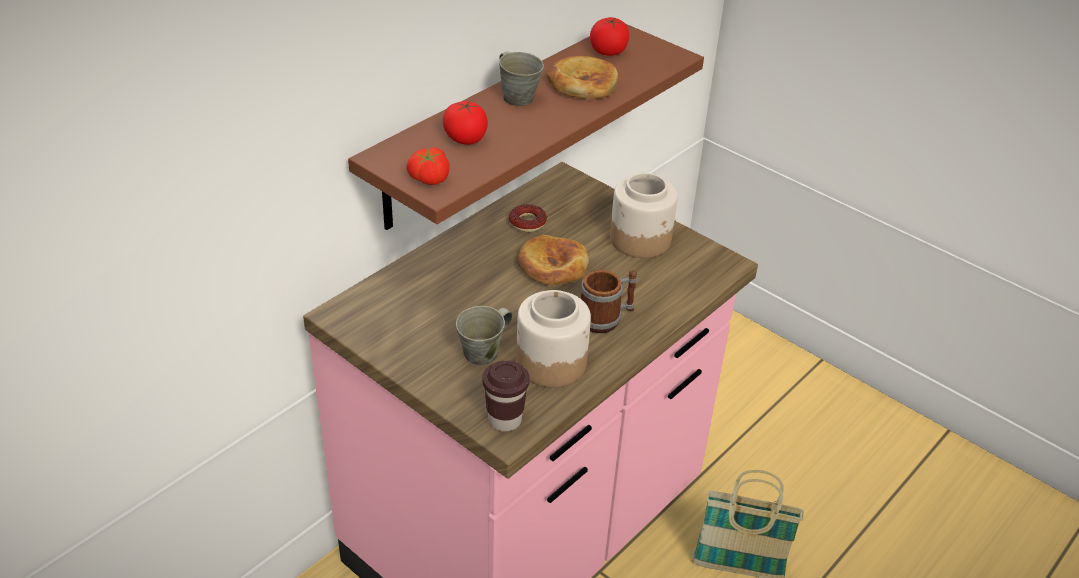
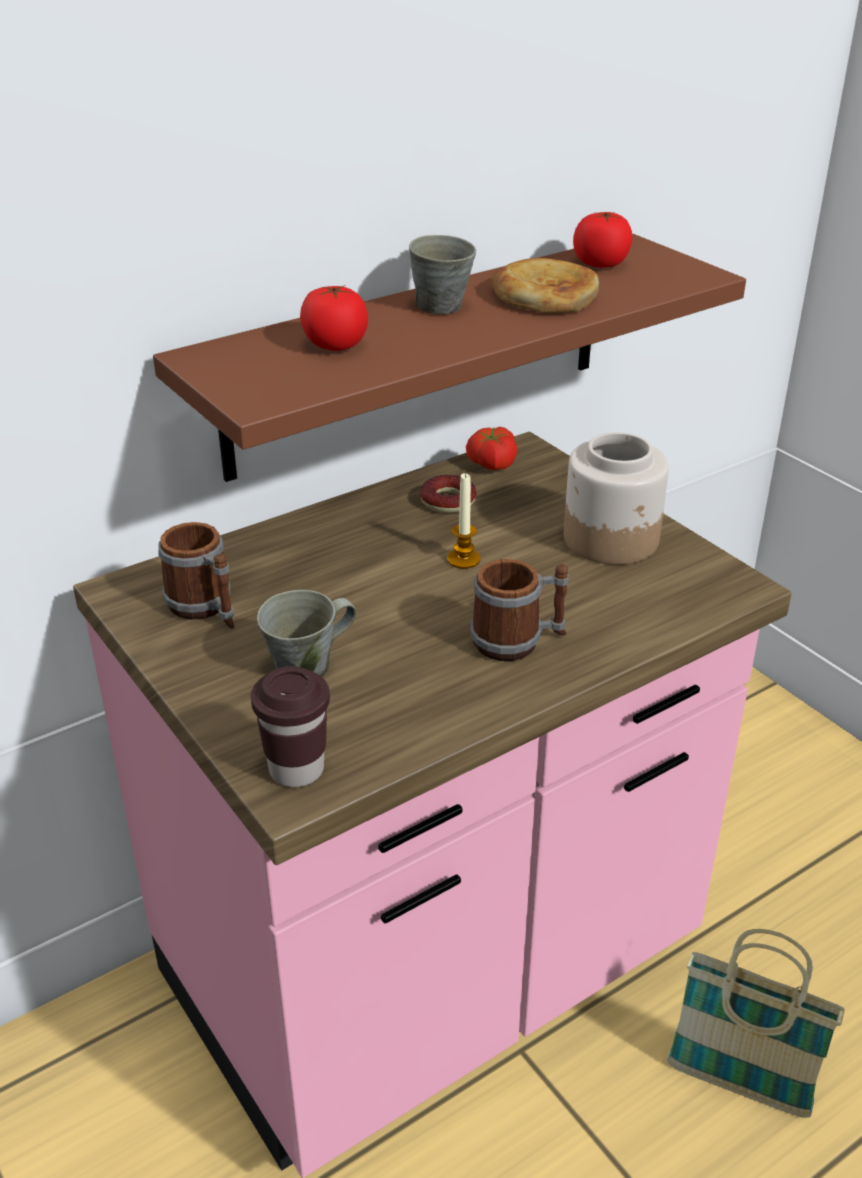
camera: 15 degrees right, 5 degrees down
tomato [406,147,450,185] -> tomato moved to [466,427,517,470]
jar [516,290,591,388] -> none
bread [517,235,590,285] -> candle [447,472,481,569]
none -> mug [158,522,234,629]

